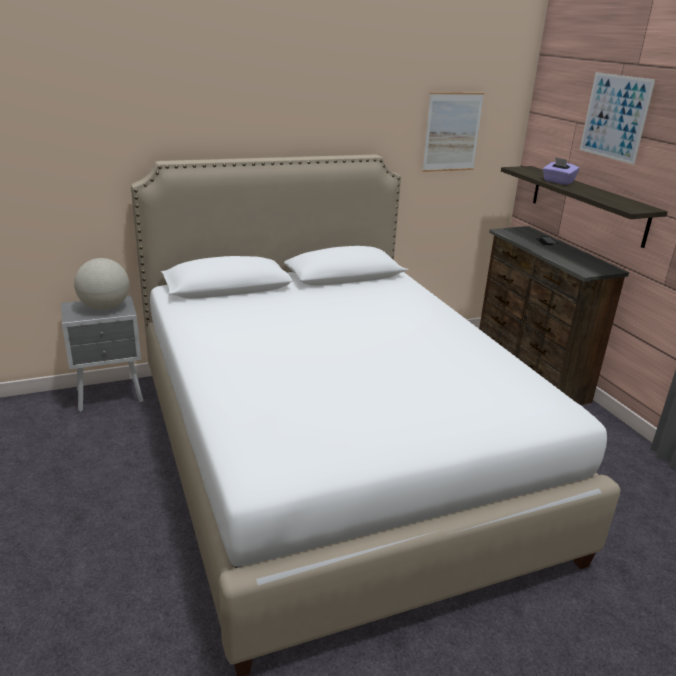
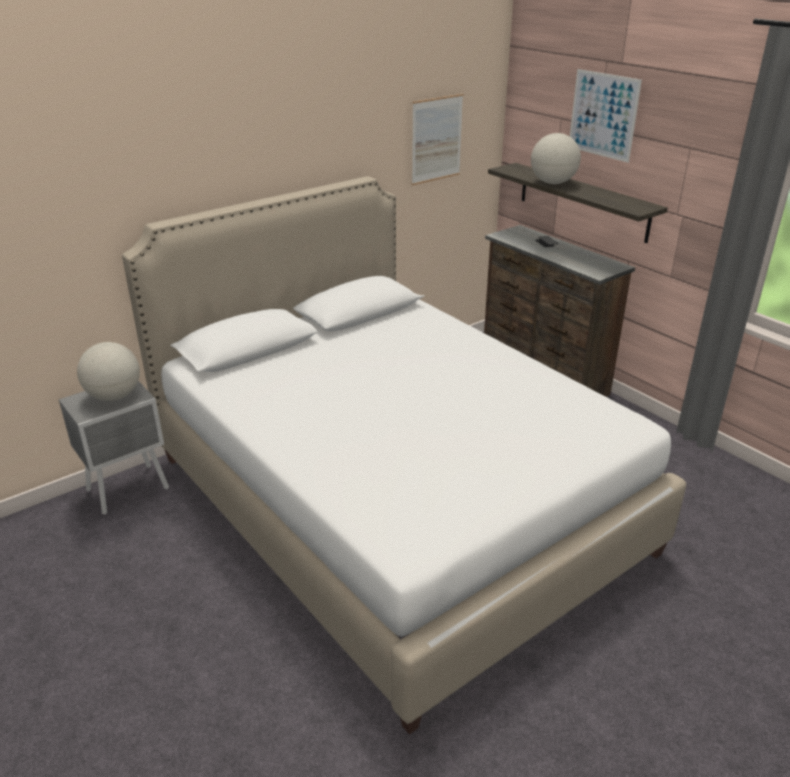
camera: 15 degrees left, 5 degrees up
purple tissue box [543,157,579,185] -> globe [531,133,581,184]

